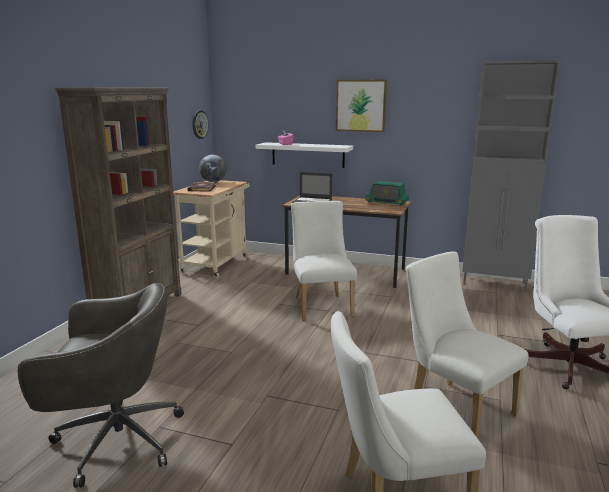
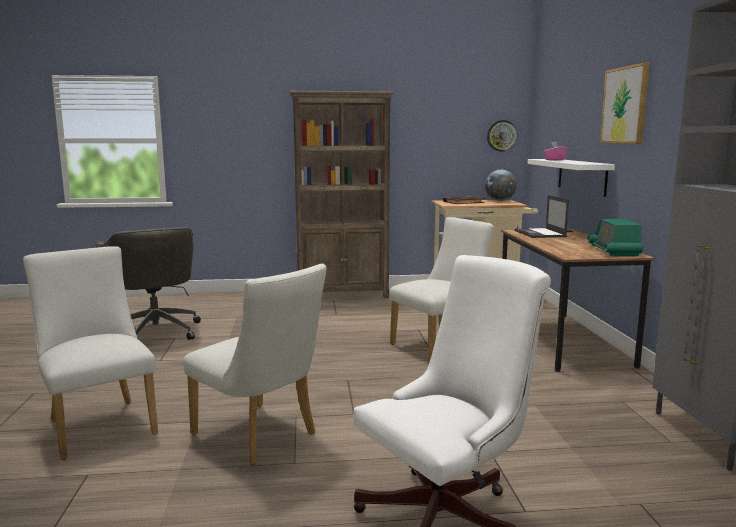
camera: 65 degrees right, 5 degrees down
white chair [406,252,529,438] -> white chair turned 105 degrees clockwise [183,264,327,465]

